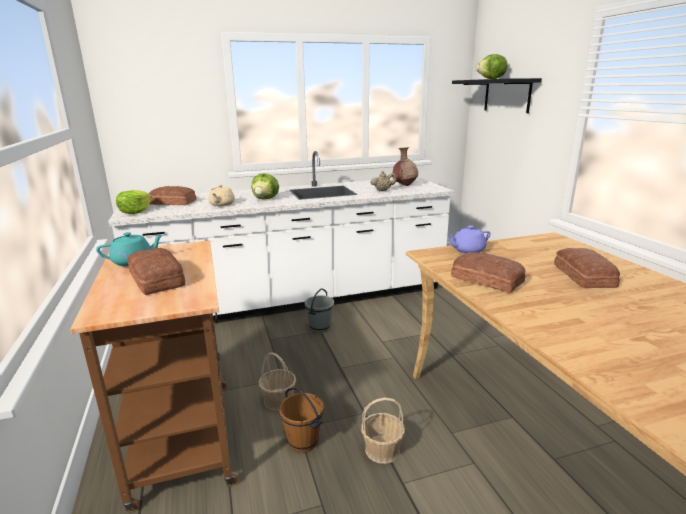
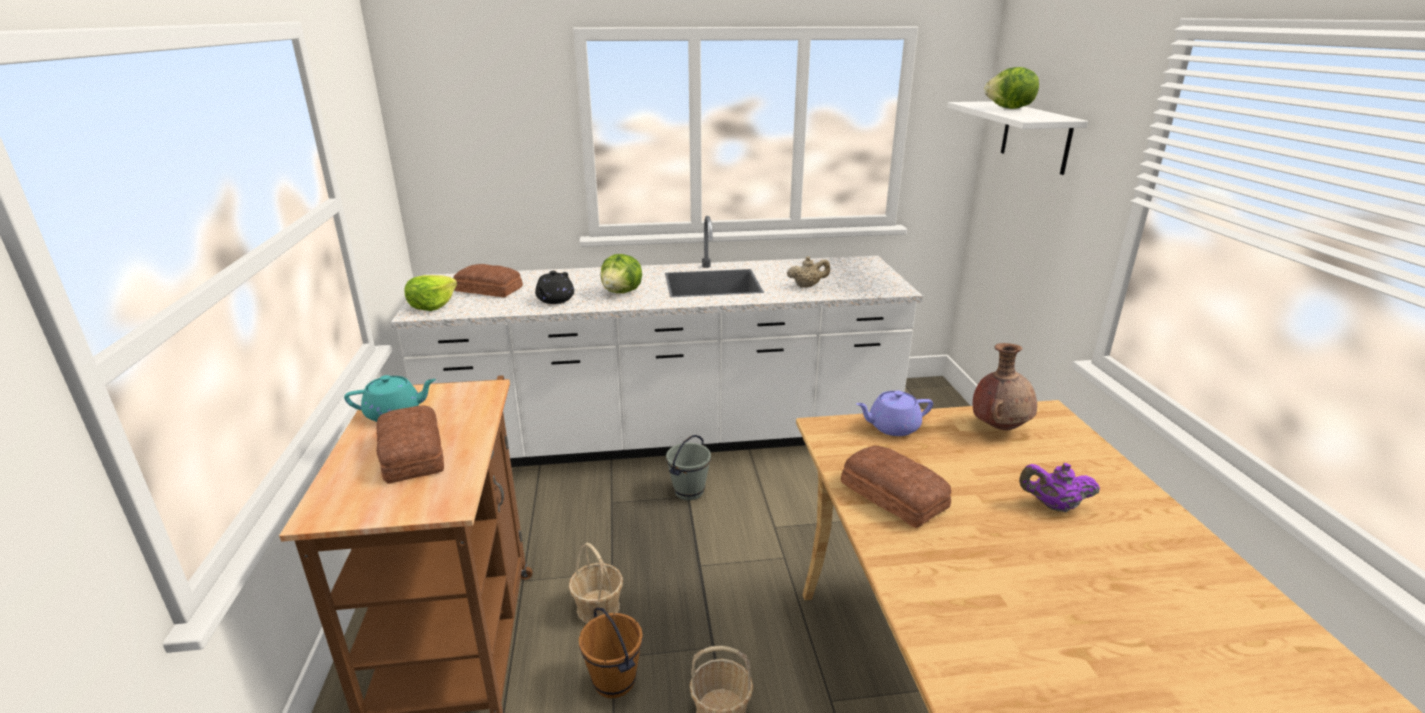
camera: 10 degrees right, 5 degrees up
beige teapot [208,185,235,206] -> black teapot [535,271,574,304]
brown vase [393,147,418,186] -> brown vase moved to [973,343,1037,430]
black shelf [452,78,542,113] -> white shelf [947,101,1088,175]
bread [554,248,620,288] -> purple teapot [1019,463,1100,512]

